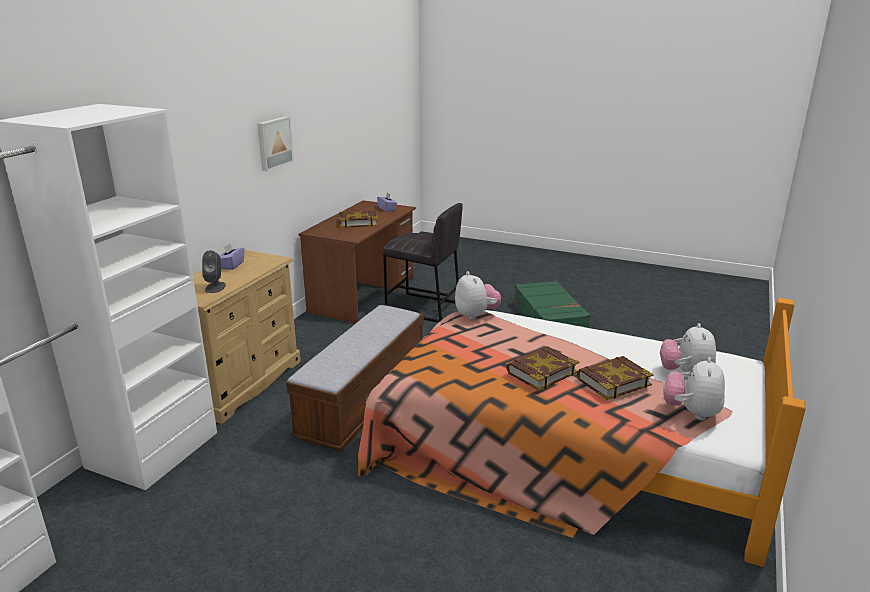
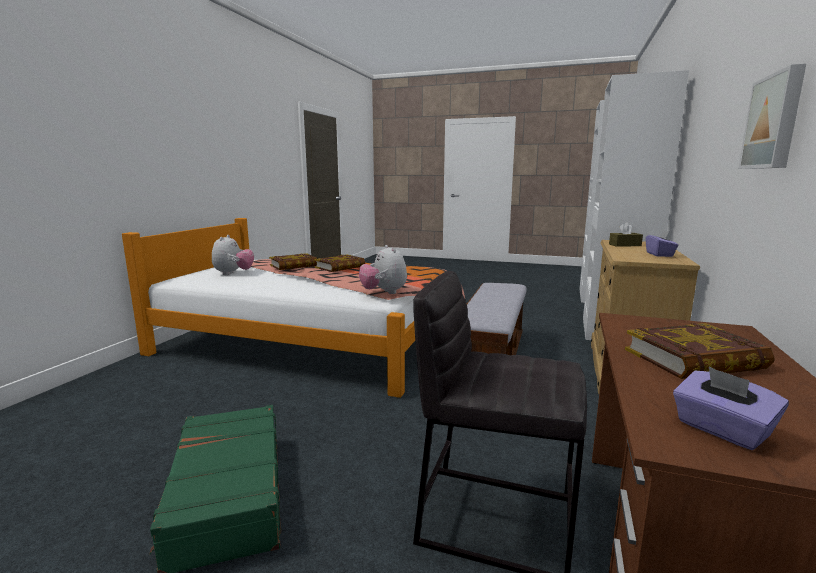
camera: 175 degrees right, 10 degrees down
grey speaker [202,250,226,293] -> brown tissue box [609,222,643,247]
plush toy [663,357,725,420] -> none

